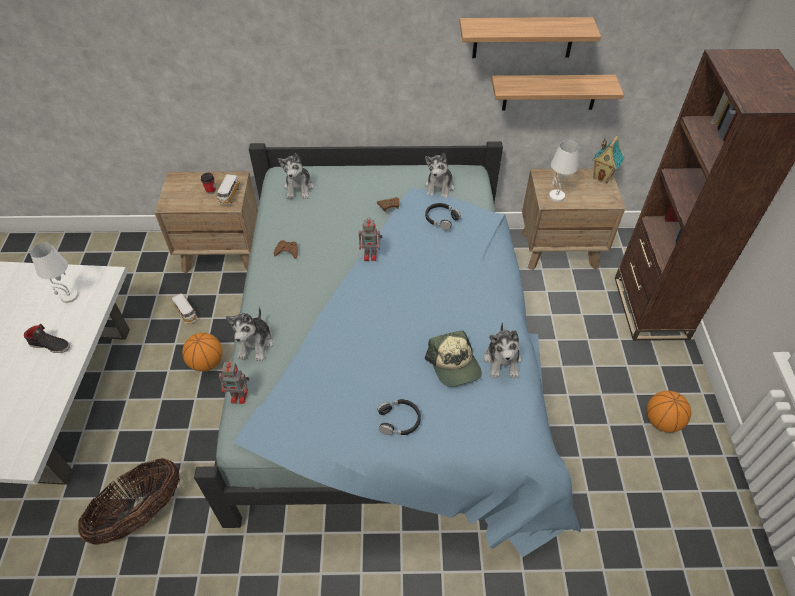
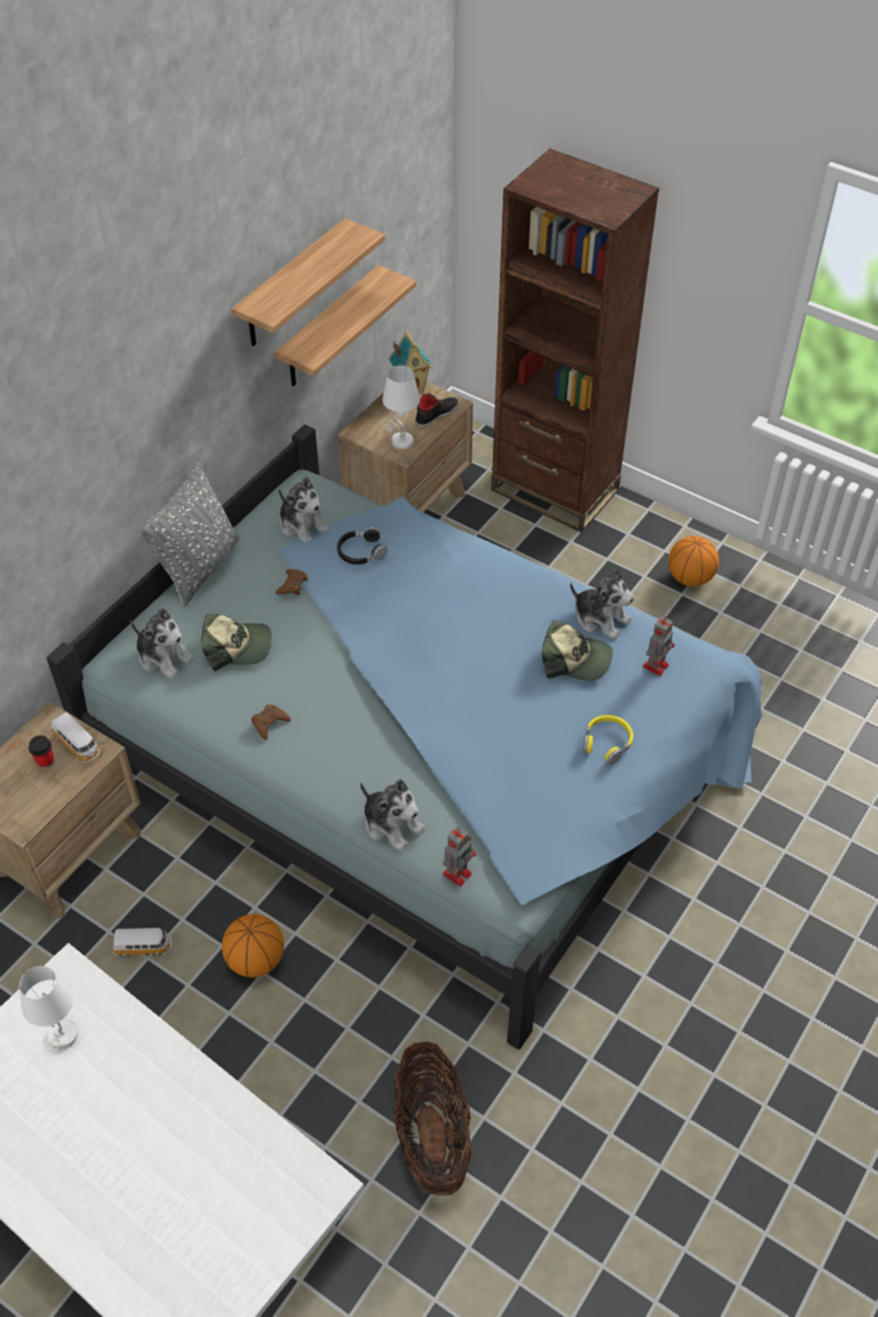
camera: 55 degrees left, 0 degrees up
black shoe [24,324,70,353] -> black shoe moved to [416,392,459,428]
toy robot [359,217,382,261] -> toy robot moved to [643,616,675,676]
black headphones [377,399,421,435] -> yellow headphones [583,715,633,765]
none -> grey pillow [141,462,239,607]
none -> cap [201,614,272,671]

